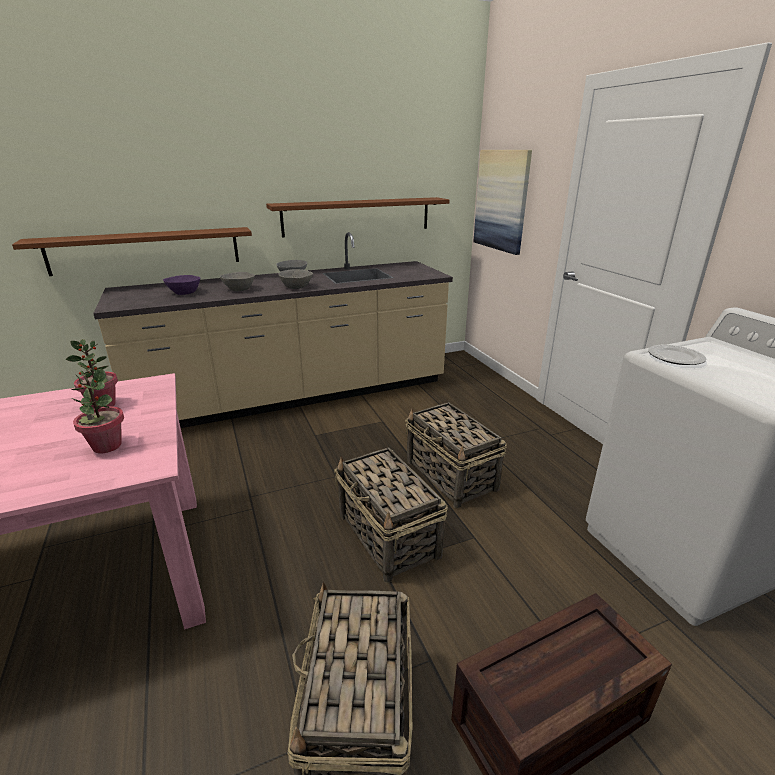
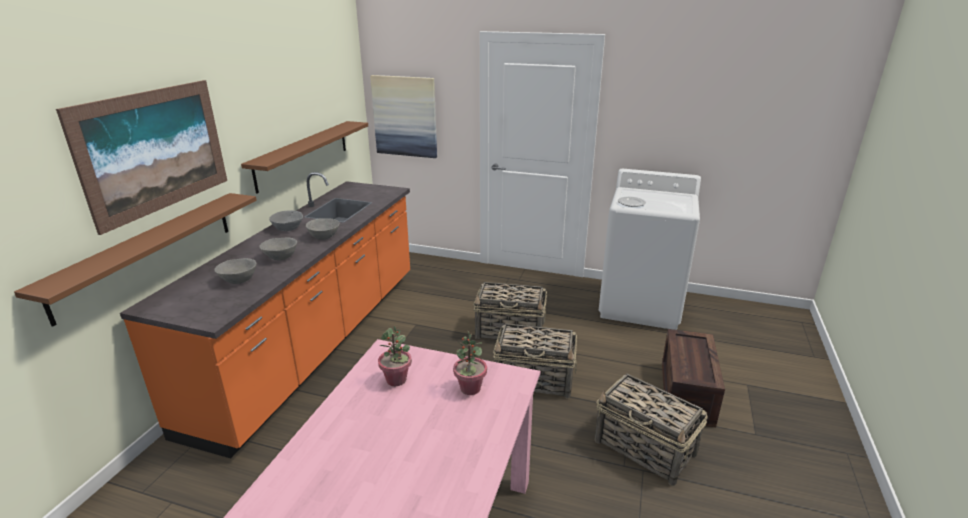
camera: 50 degrees left, 0 degrees up
beige counter [93,232,453,428] -> orange counter [120,172,410,458]
purple bowl [163,275,200,295] -> grey bowl [214,258,256,284]
none -> picture [56,80,227,235]

